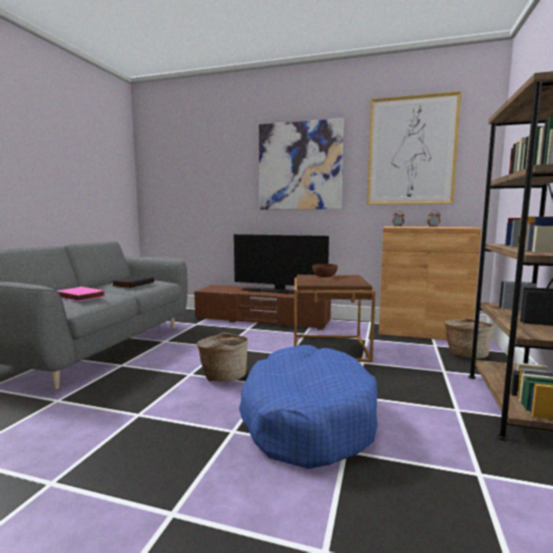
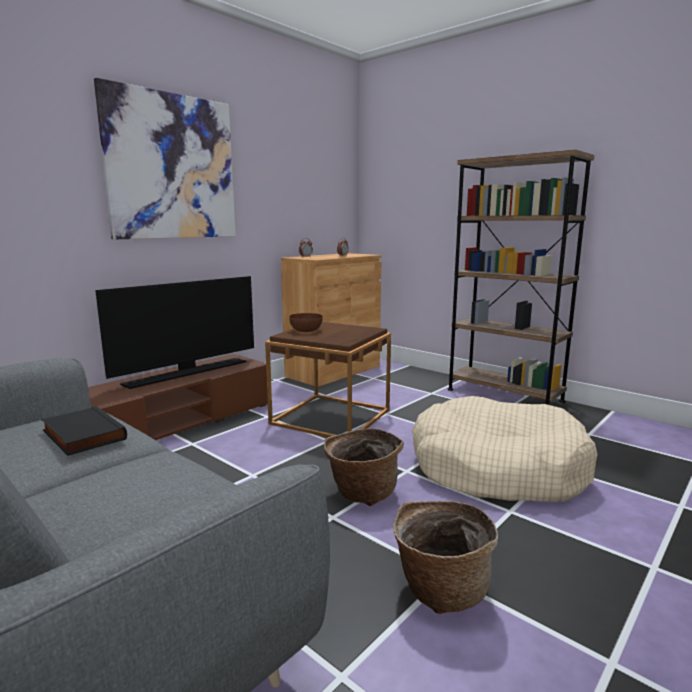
camera: 65 degrees left, 5 degrees up
pink book [57,287,105,302] -> none
blue dog bed [239,345,378,469] -> beige dog bed [412,396,598,502]
picture [367,91,462,205] -> none
basket [445,318,494,359] -> basket moved to [393,501,498,614]

